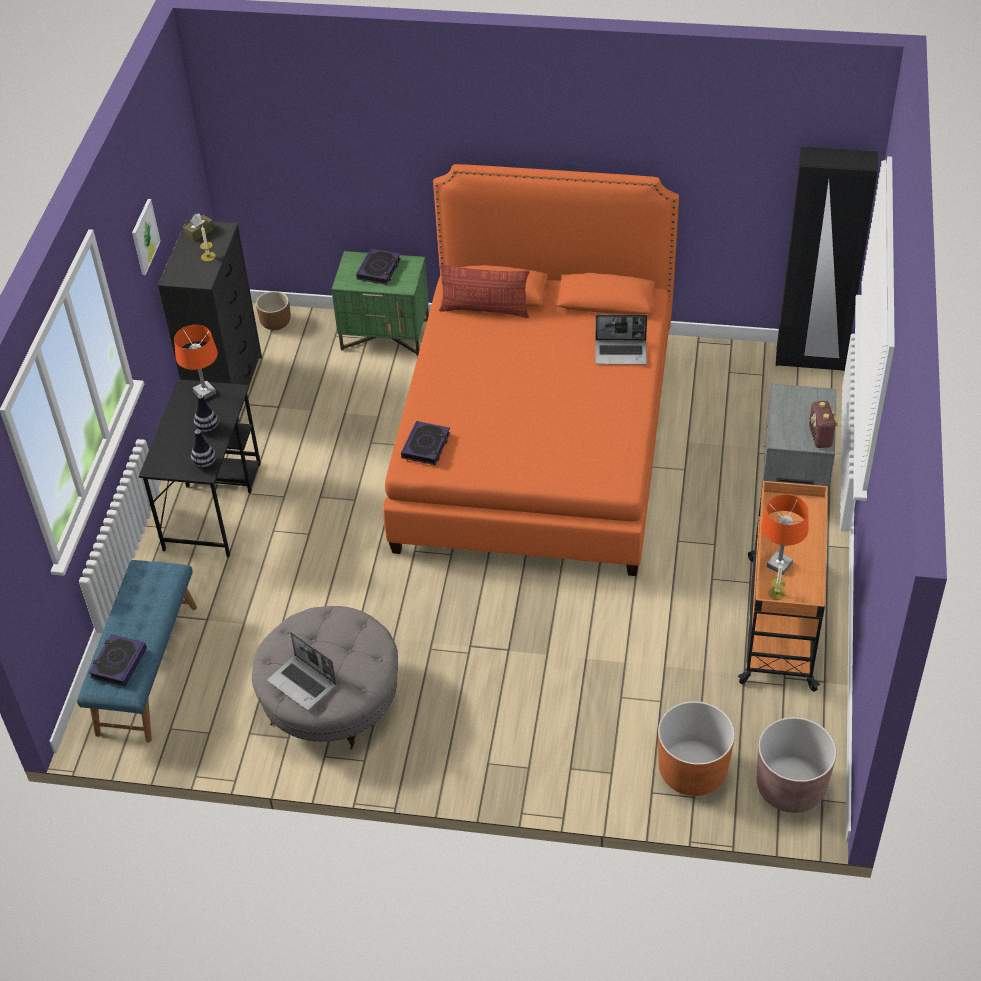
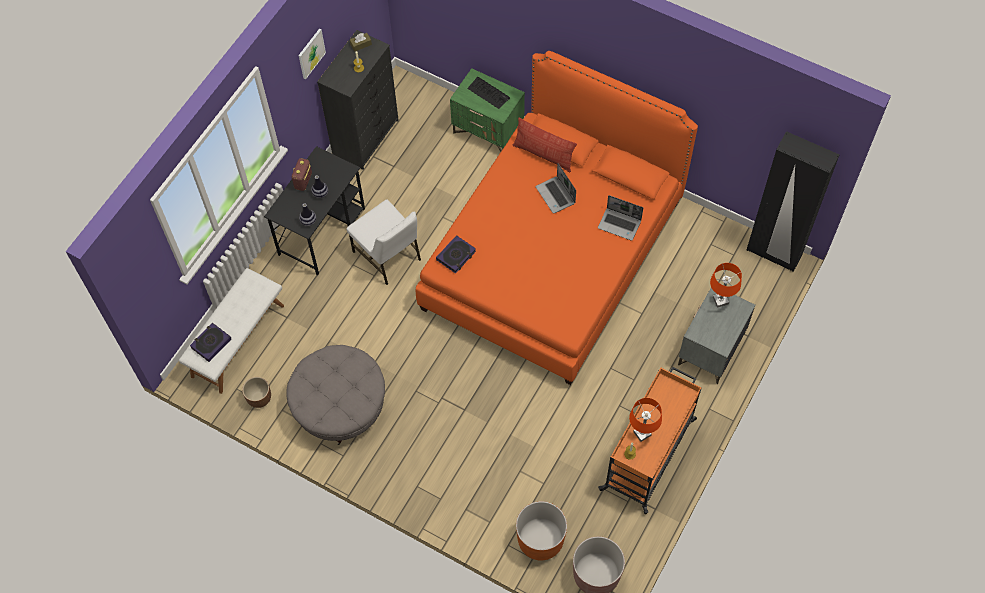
camera: 20 degrees right, 15 degrees up
blue bench [77,560,197,742] -> white bench [179,268,284,394]
orange table lamp [174,325,218,399] -> orange table lamp moved to [710,263,742,308]
brown planter [256,291,291,330] -> brown planter moved to [242,377,271,408]
laptop [267,632,337,710] -> laptop moved to [536,163,576,214]
book [356,248,401,285] -> keyboard [467,77,510,109]
radio [809,401,838,448] -> radio moved to [292,158,312,191]
none -> white chair [347,200,421,285]

